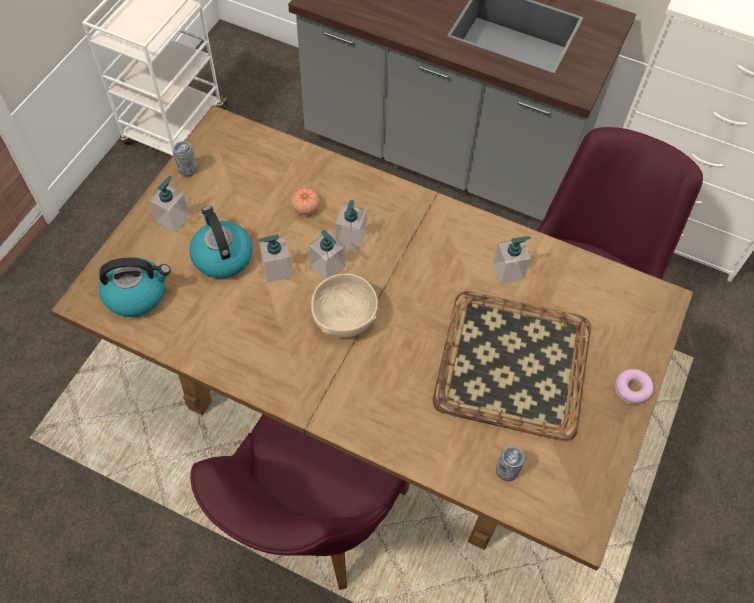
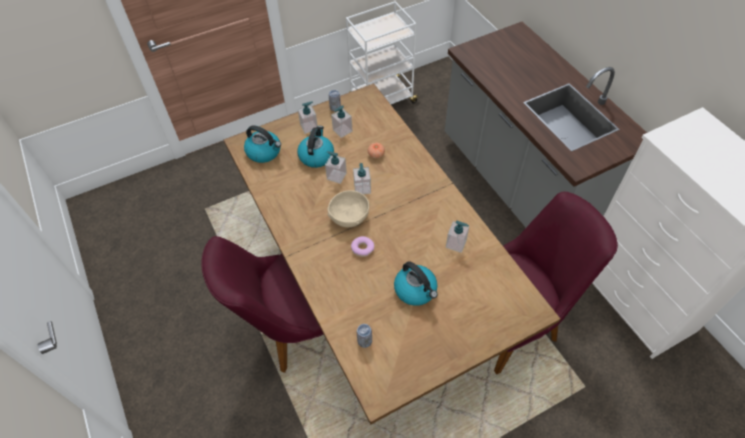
camera: 40 degrees right, 5 degrees down
soap dispenser [335,200,367,250] -> soap dispenser moved to [331,105,353,138]
tray [433,291,591,441] -> kettle [394,261,438,306]
donut [615,369,654,404] -> donut moved to [351,236,375,257]

